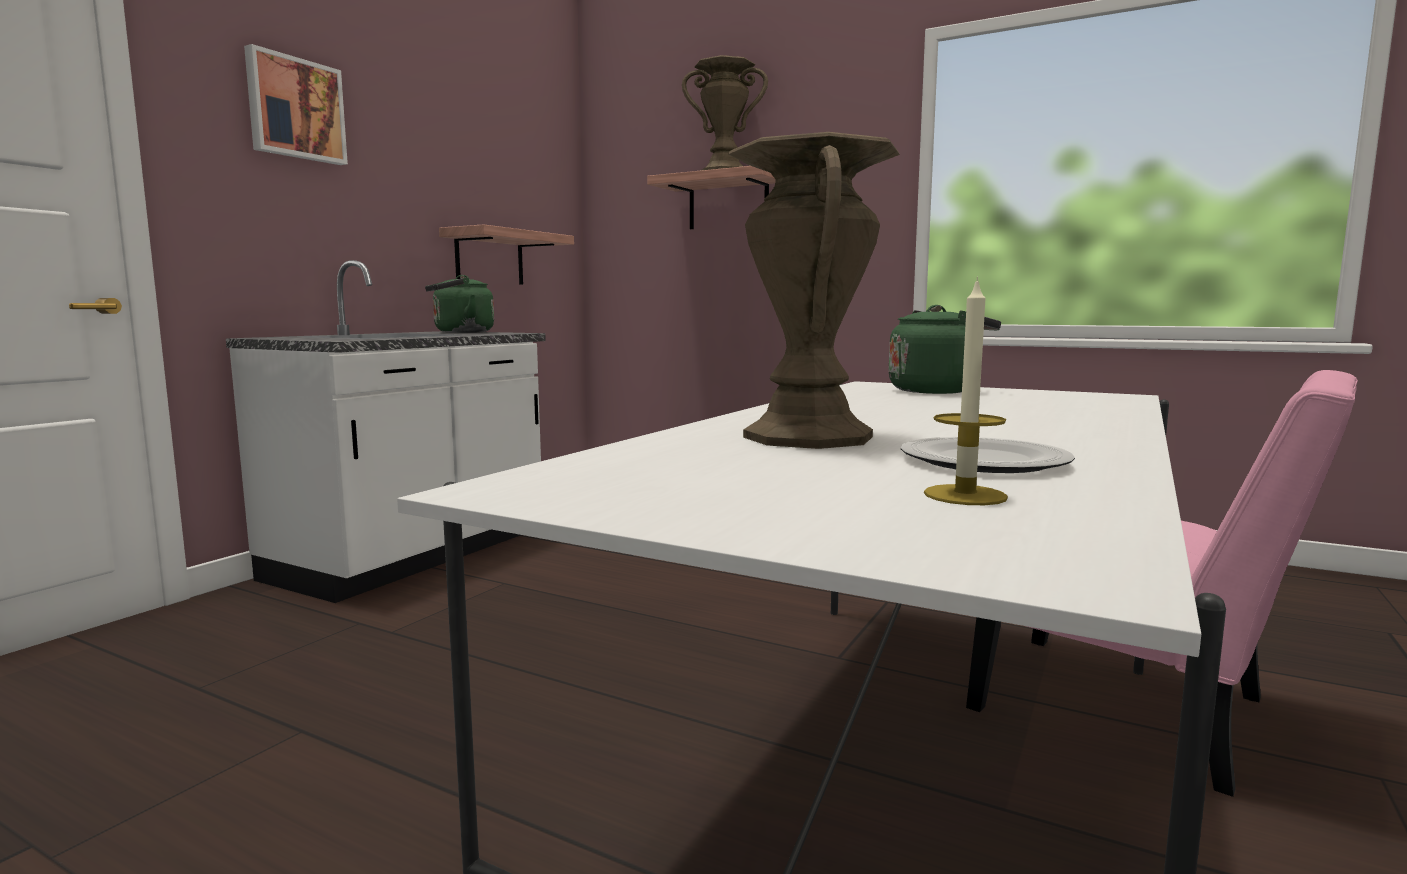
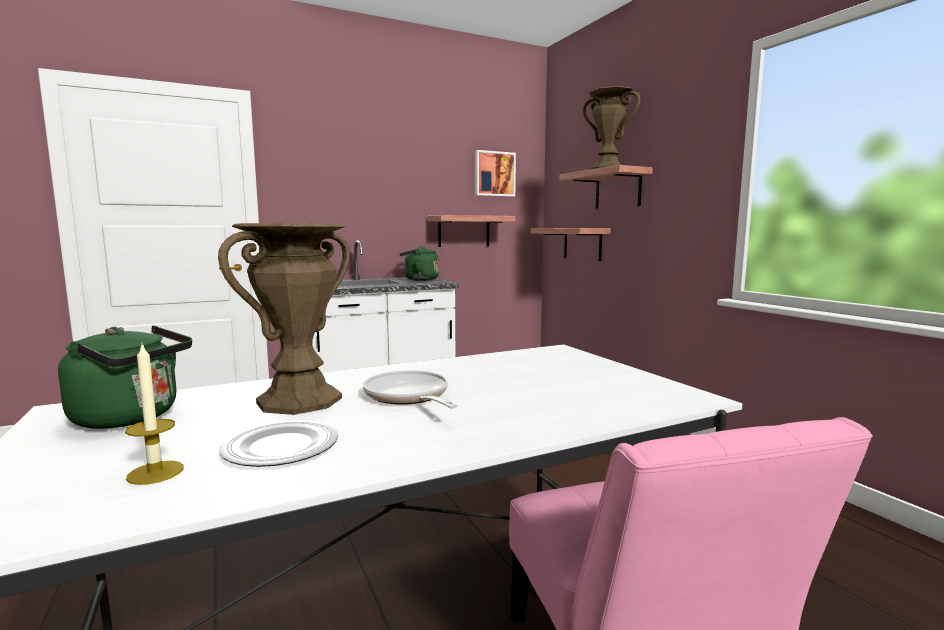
camera: 35 degrees right, 0 degrees up
picture [244,44,348,165] -> picture moved to [475,150,516,197]
green kettle [889,305,1001,394] -> green kettle moved to [58,325,192,429]
none -> frying pan [363,370,458,408]
none -> shelf [531,228,611,261]

